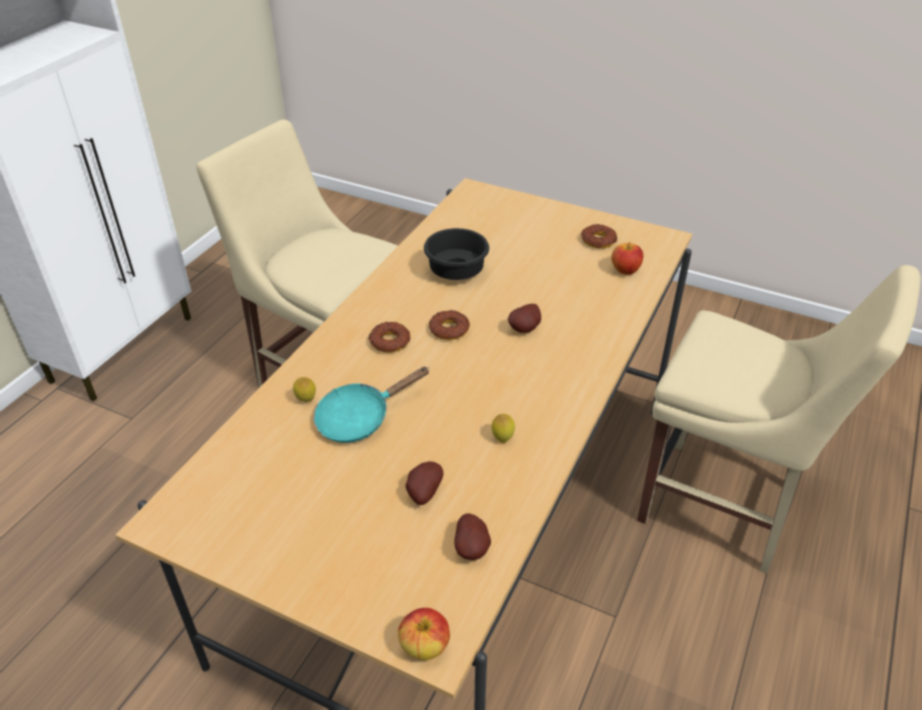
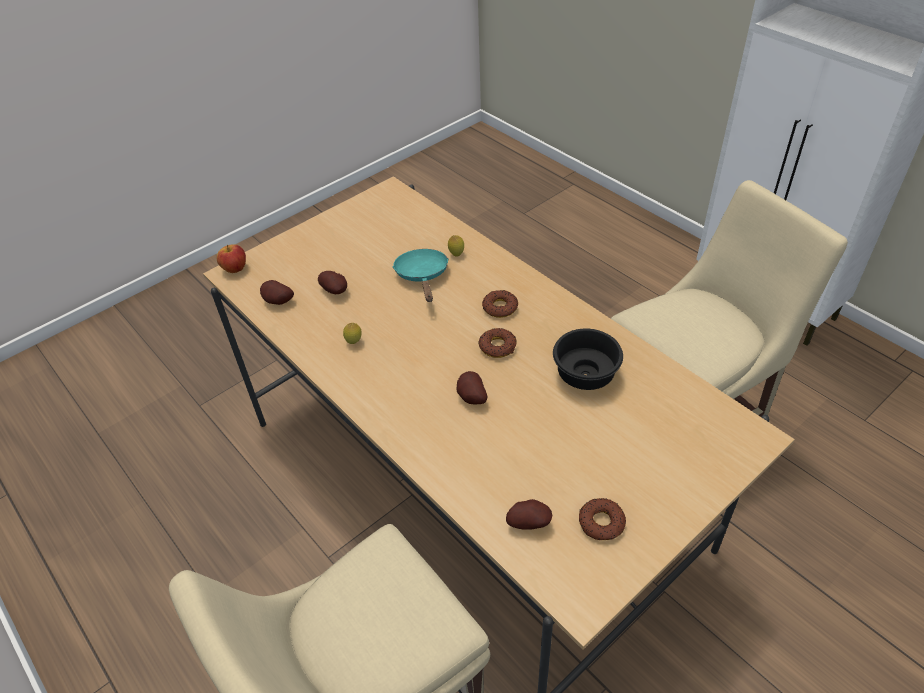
camera: 115 degrees right, 5 degrees up
apple [611,242,643,275] -> potato [506,499,552,530]

